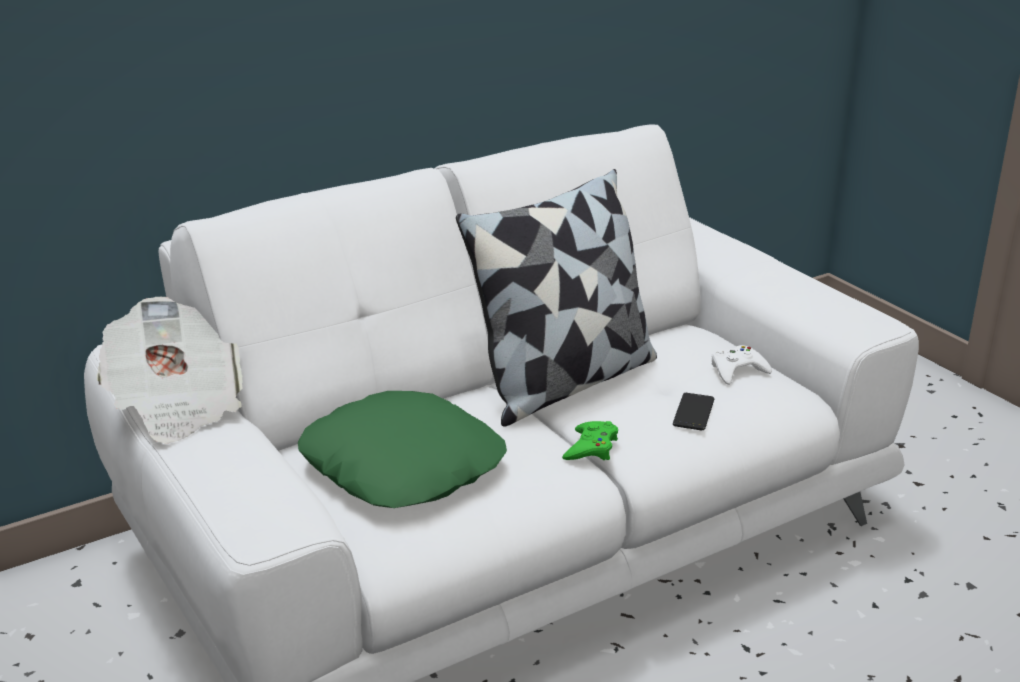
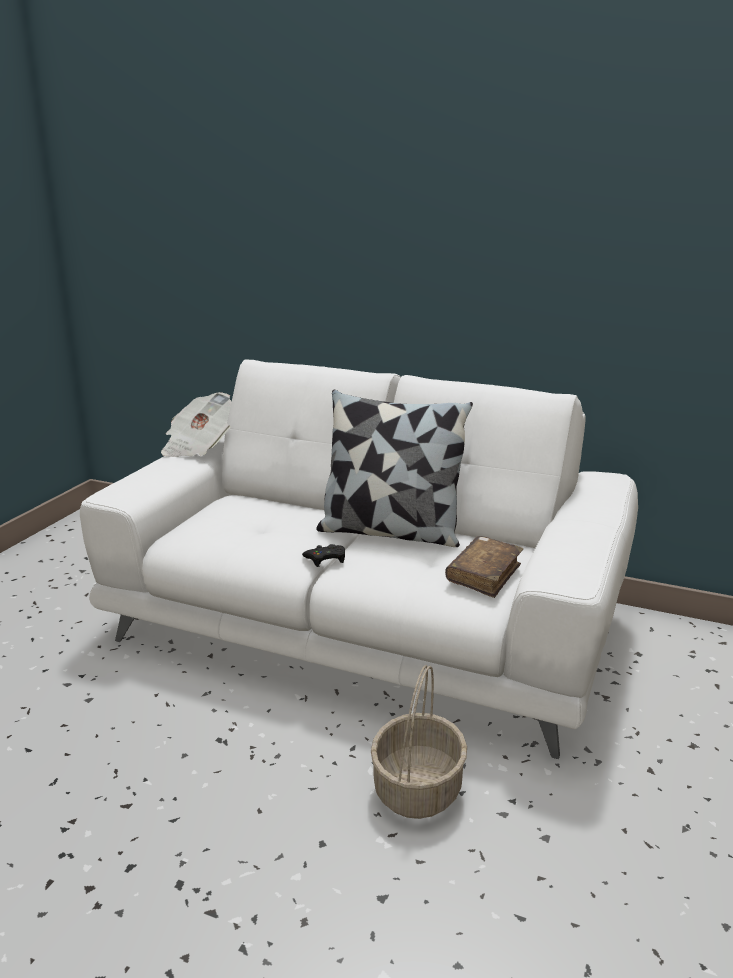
camera: 55 degrees right, 5 degrees down
green pillow [298,391,507,508] -> none
green game controller [562,421,618,460] -> black game controller [302,544,345,567]
phone [673,393,714,431] -> none
white game controller [712,345,772,385] -> brown book [445,536,523,598]
none -> basket [371,665,467,819]

